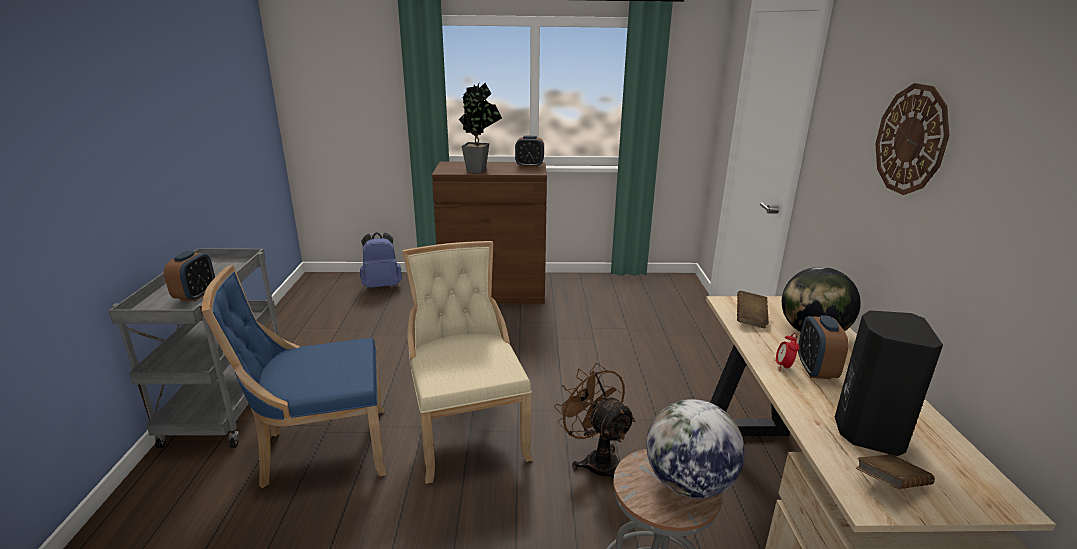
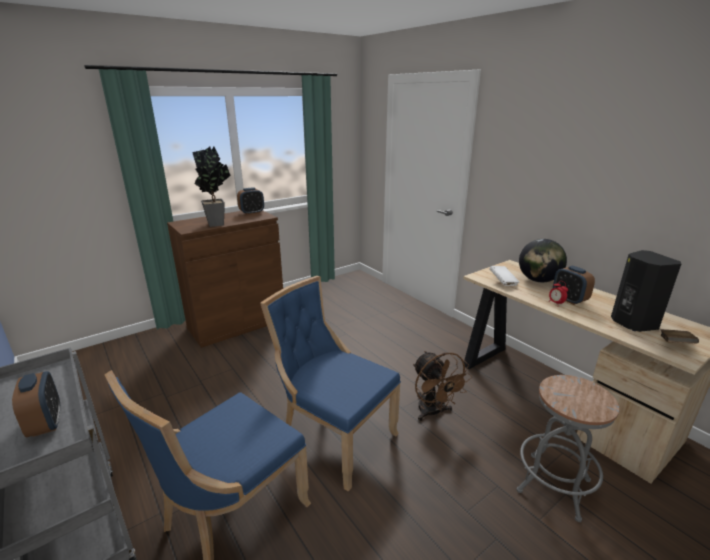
camera: 35 degrees left, 0 degrees up
blue backpack [360,232,402,288] -> none
beige chair [402,241,532,484] -> blue chair [260,276,401,491]
brown fan [554,363,636,479] -> brown fan turned 135 degrees counterclockwise [413,351,472,421]
globe [646,399,745,498] -> none
brown book [737,291,769,328] -> white book [489,266,519,286]
wall clock [875,83,950,195] -> none

